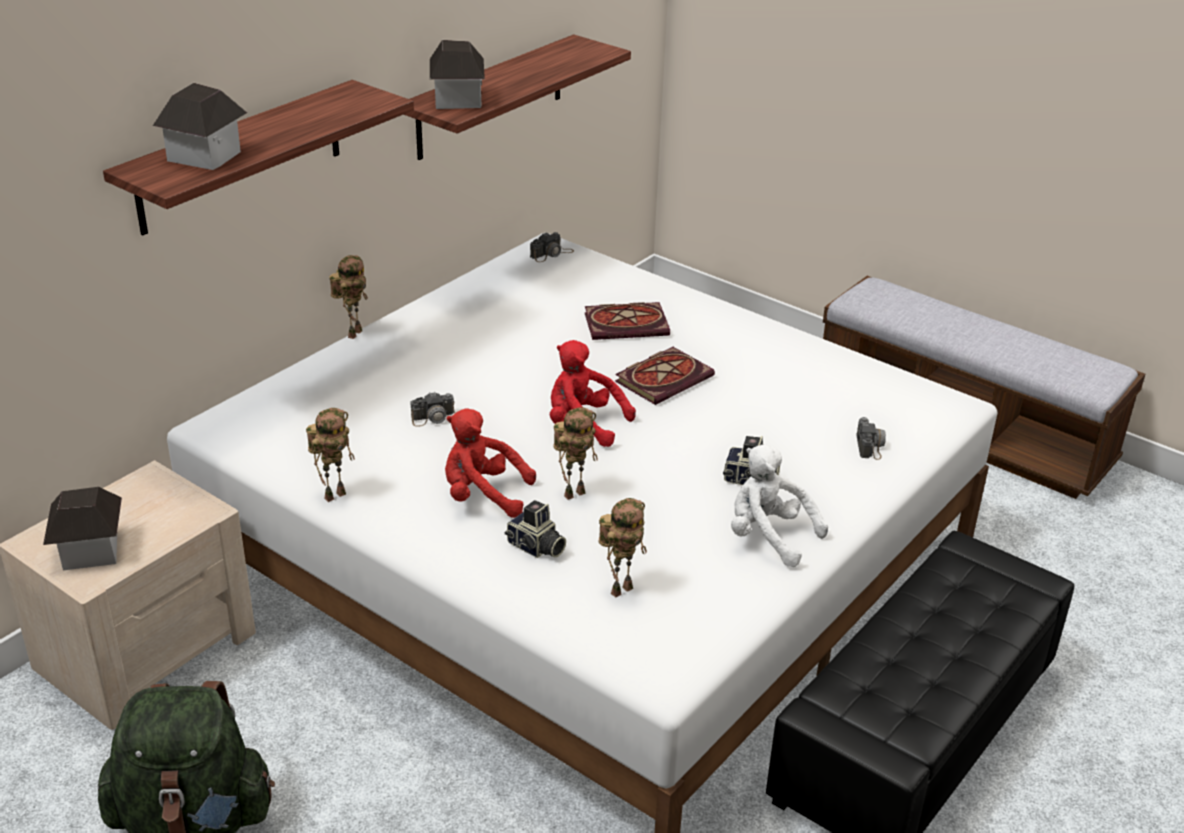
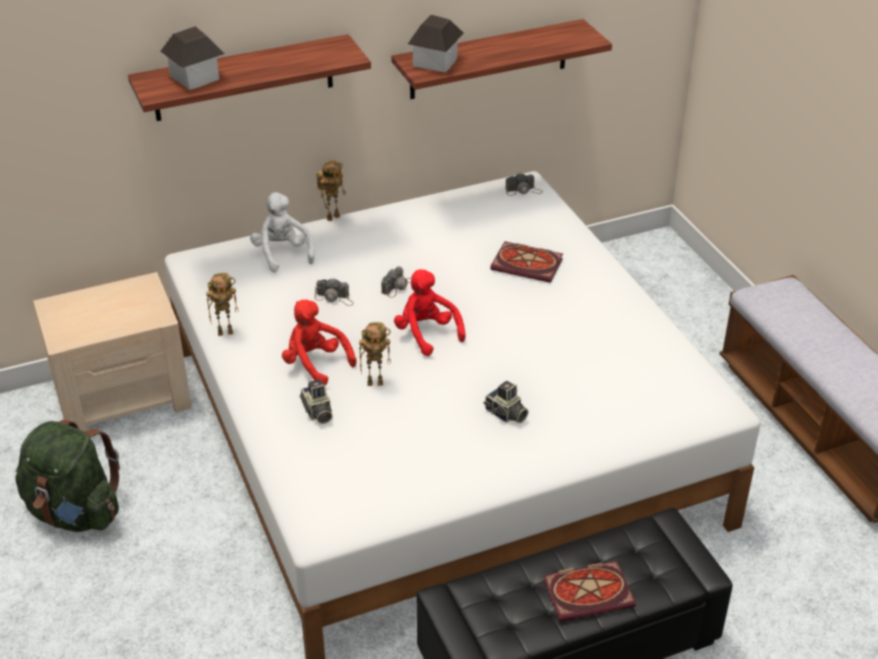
camera: 30 degrees right, 5 degrees up
toy house [43,487,122,570] -> none
toy robot [599,498,647,598] -> none
book [615,347,715,405] -> book moved to [543,561,636,622]
white plush toy [731,444,828,567] -> white plush toy moved to [250,192,315,272]
camera [856,417,886,460] -> camera moved to [381,266,411,298]

